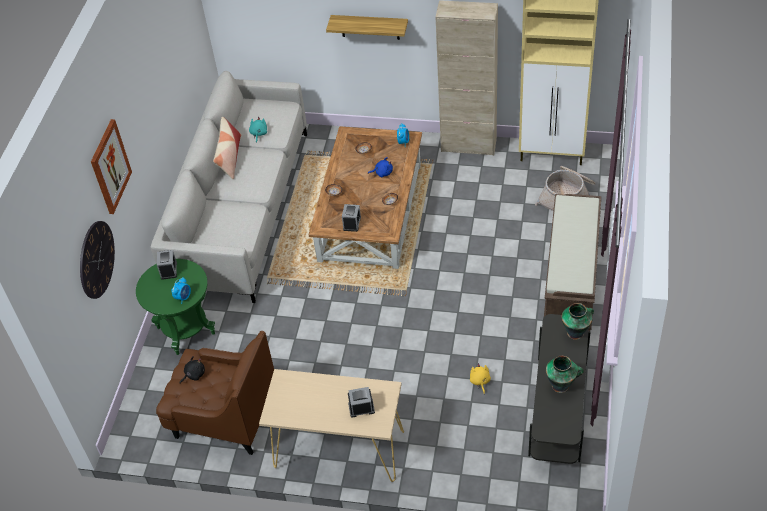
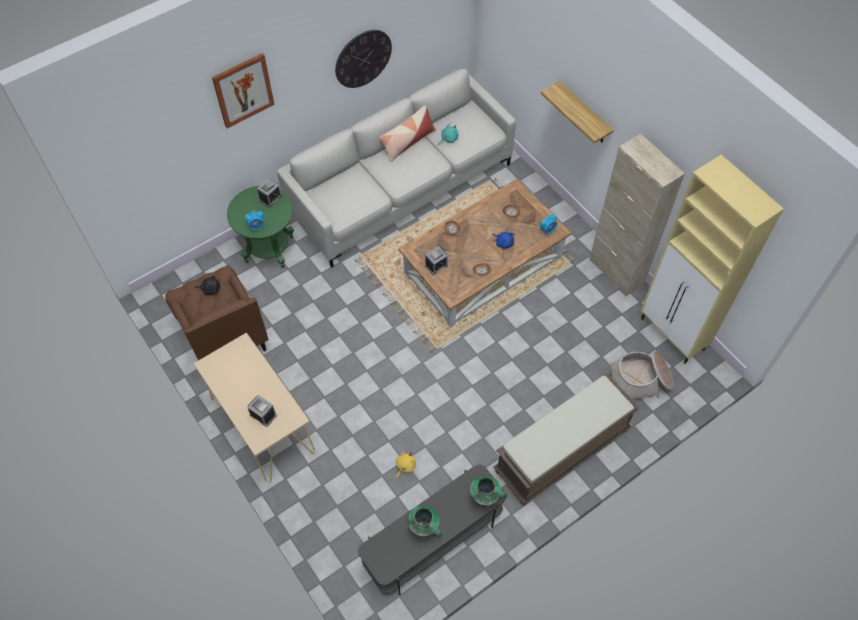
camera: 40 degrees right, 10 degrees up
wall clock [80,221,115,299] -> wall clock moved to [335,30,392,88]

